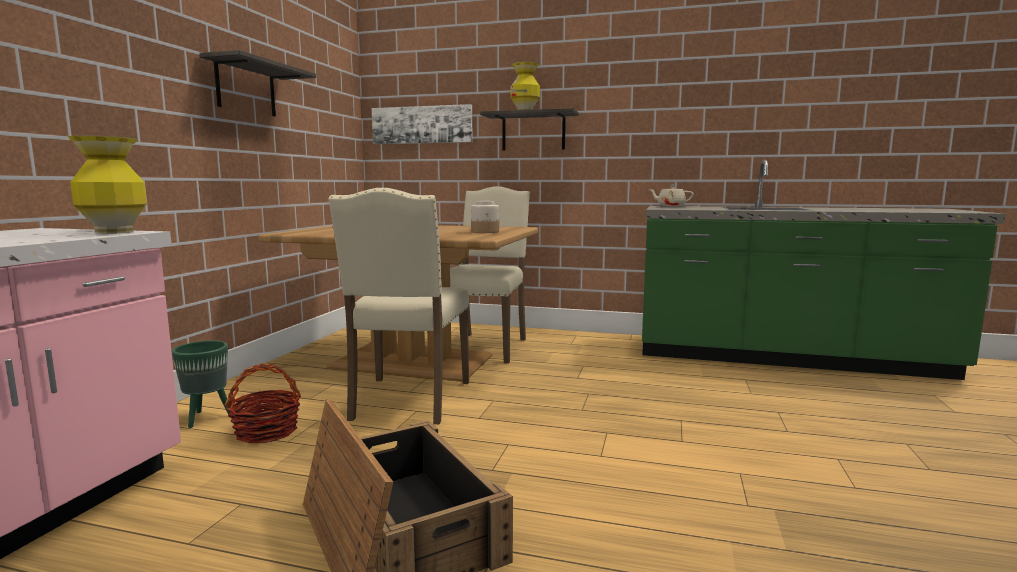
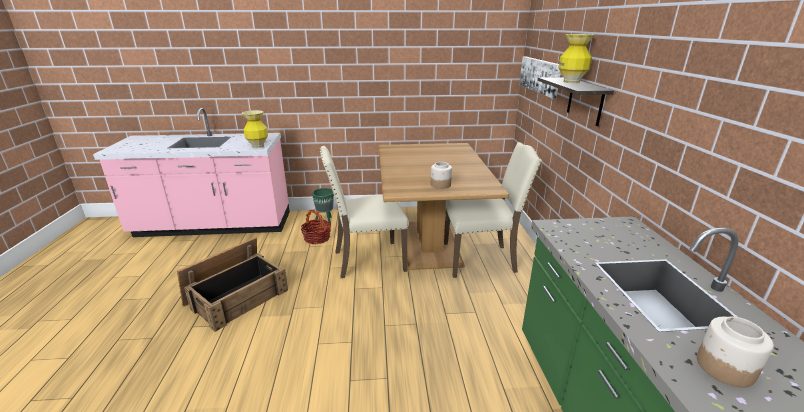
camera: 70 degrees right, 15 degrees up
shelf [199,50,316,116] -> none
beige teapot [649,184,694,207] -> none
none -> jar [697,316,774,387]

